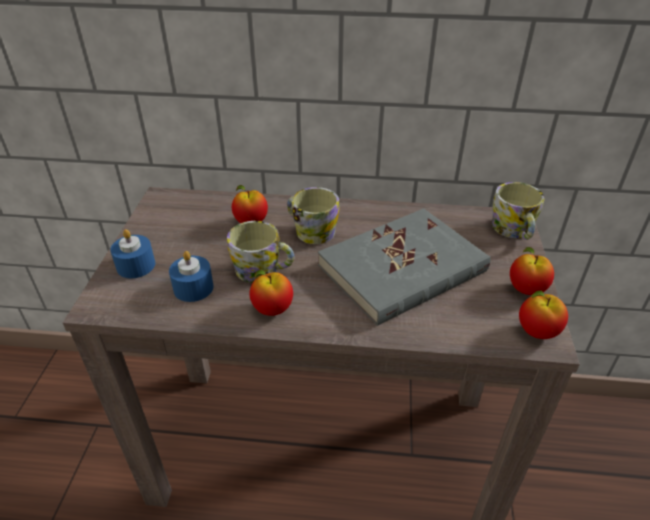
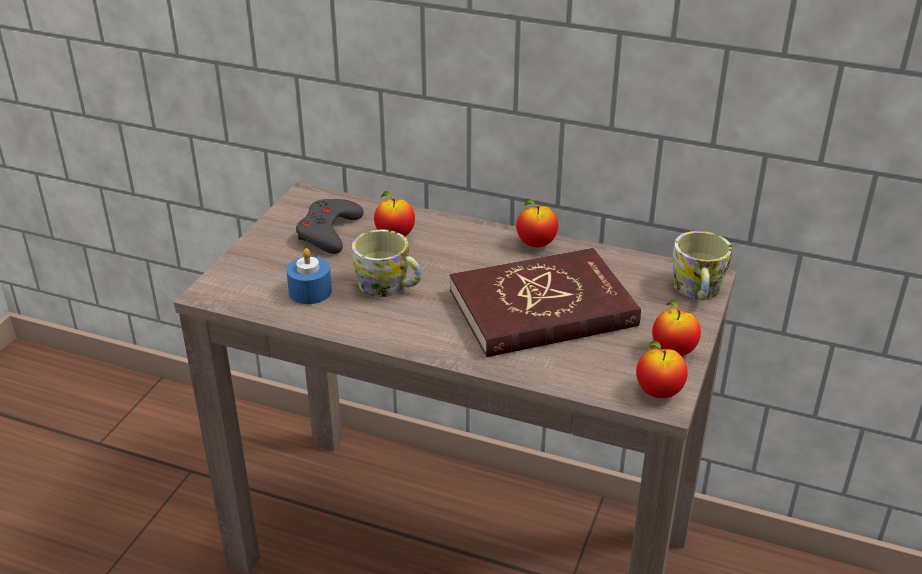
camera: 15 degrees right, 5 degrees down
blue candle [110,229,155,278] -> none
apple [249,270,293,316] -> apple moved to [516,199,558,247]
mug [287,187,340,244] -> none
grey book [318,208,490,326] -> red book [450,248,641,357]
none -> grey game controller [296,199,364,254]

